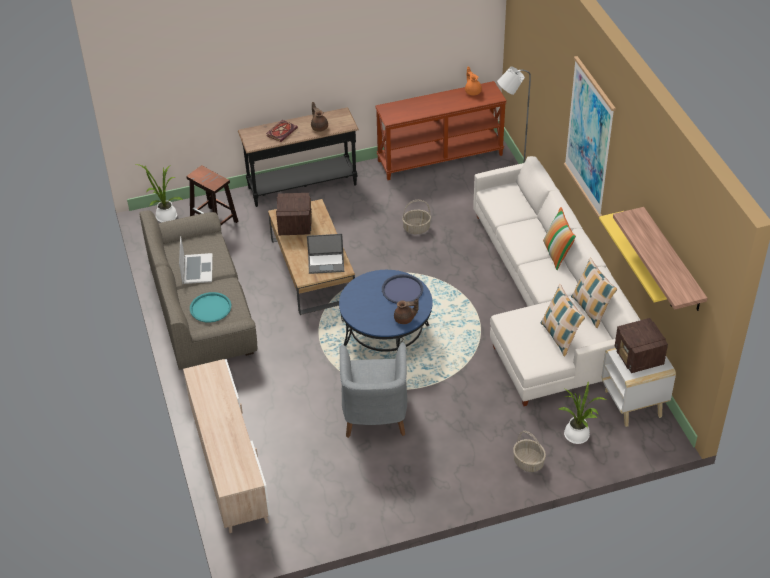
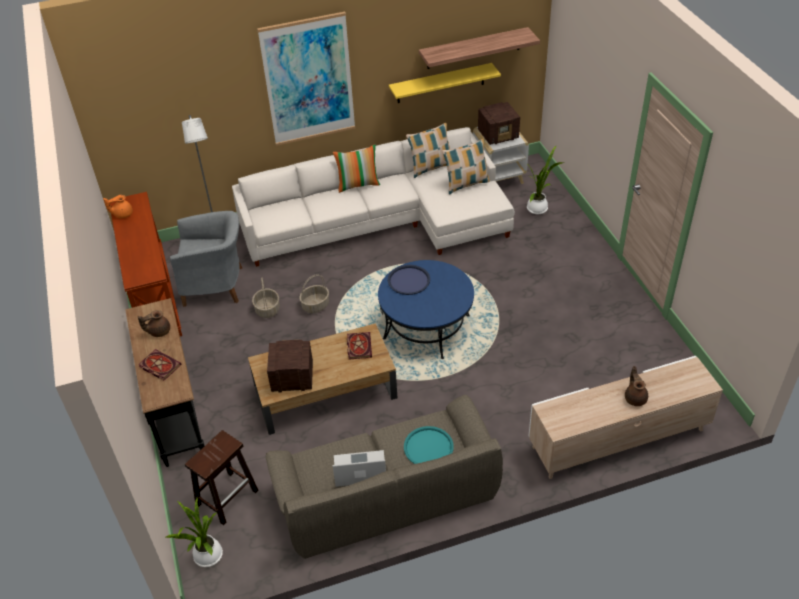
camera: 90 degrees left, 0 degrees up
laptop [307,234,344,274] -> book [347,332,372,360]
grey armchair [339,342,407,438] -> grey armchair moved to [170,211,242,307]
brown teapot [394,298,419,324] -> brown teapot moved to [625,366,648,406]
basket [513,431,546,472] -> basket moved to [299,274,329,313]

